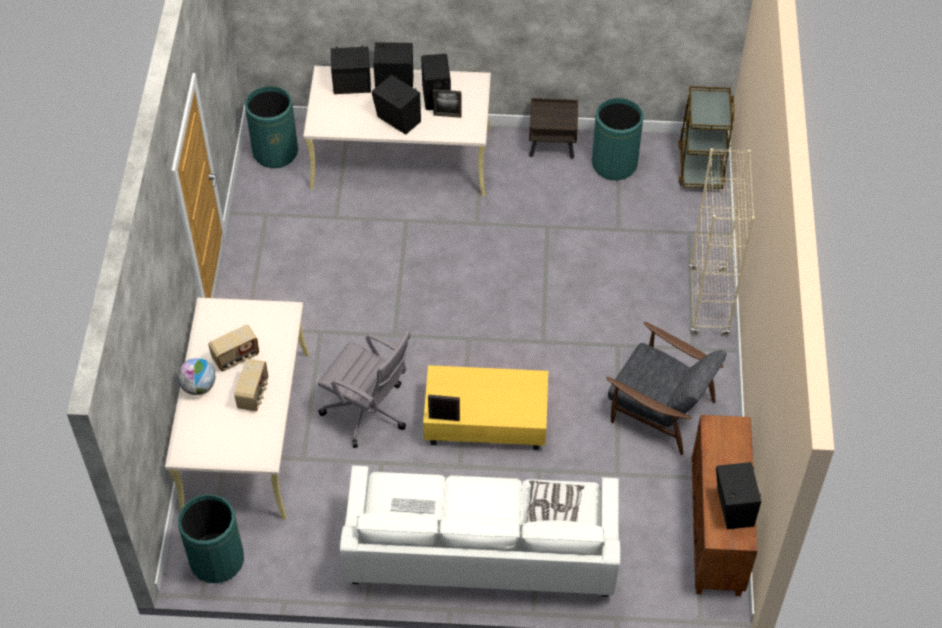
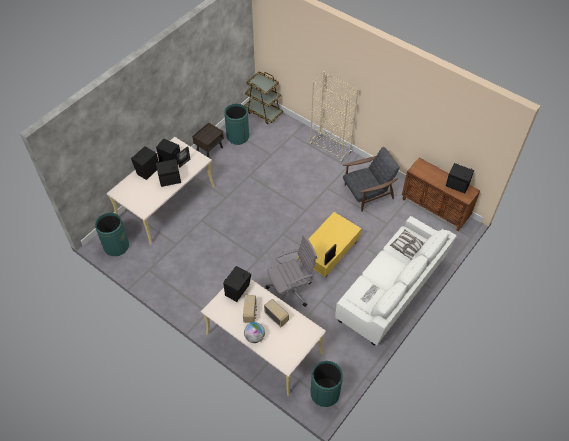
camera: 55 degrees left, 0 degrees up
black speaker [331,45,371,94] -> black speaker moved to [223,266,251,302]

